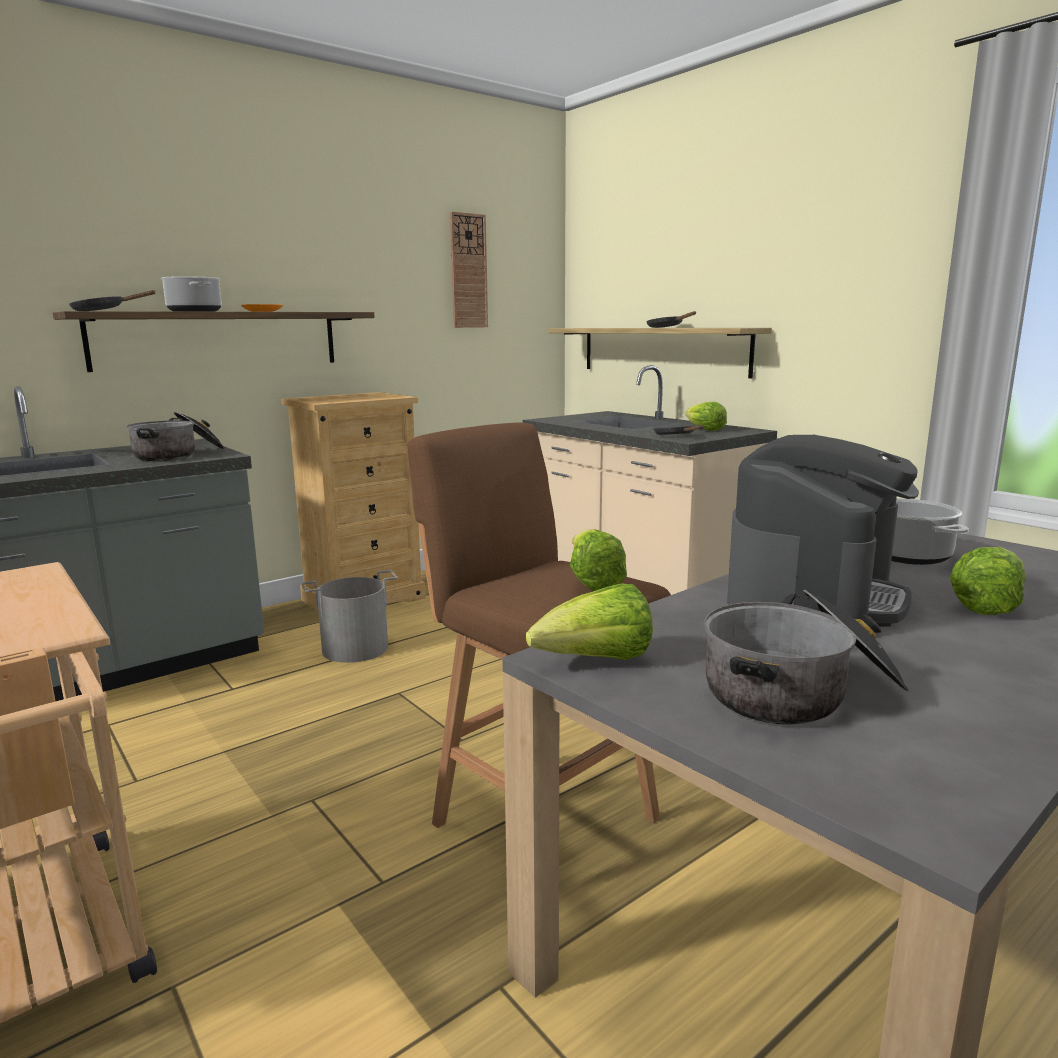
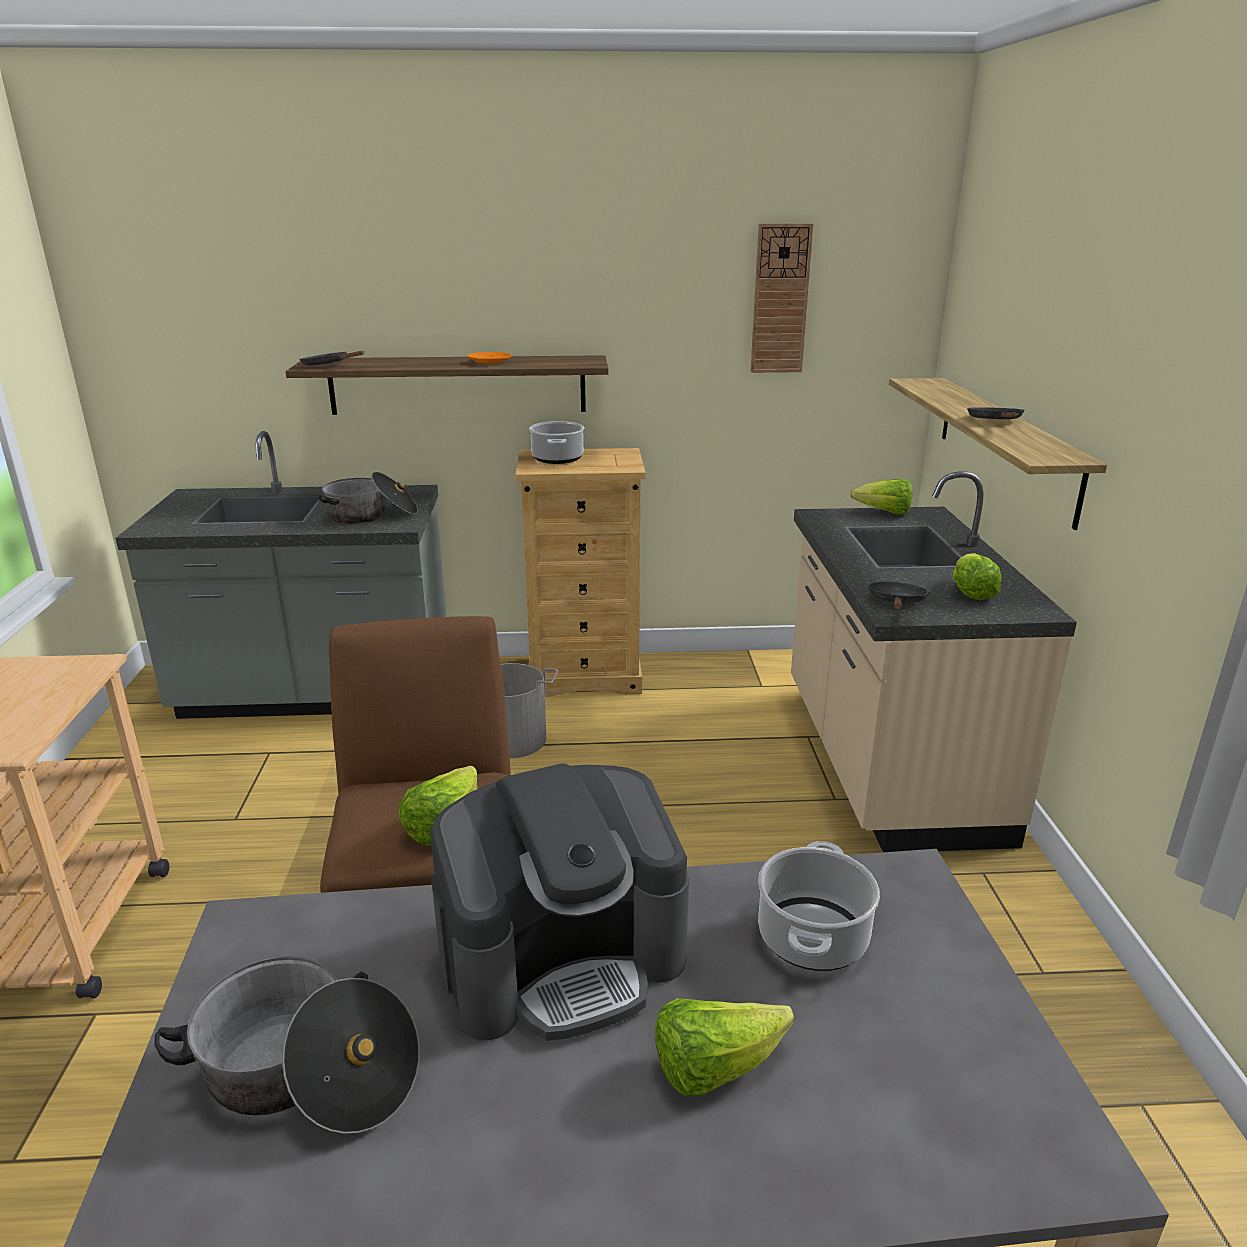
camera: 35 degrees right, 10 degrees up
cooking pot [161,276,222,312] -> cooking pot moved to [529,421,584,464]
lettuce [526,583,653,660] -> lettuce moved to [850,479,912,515]

